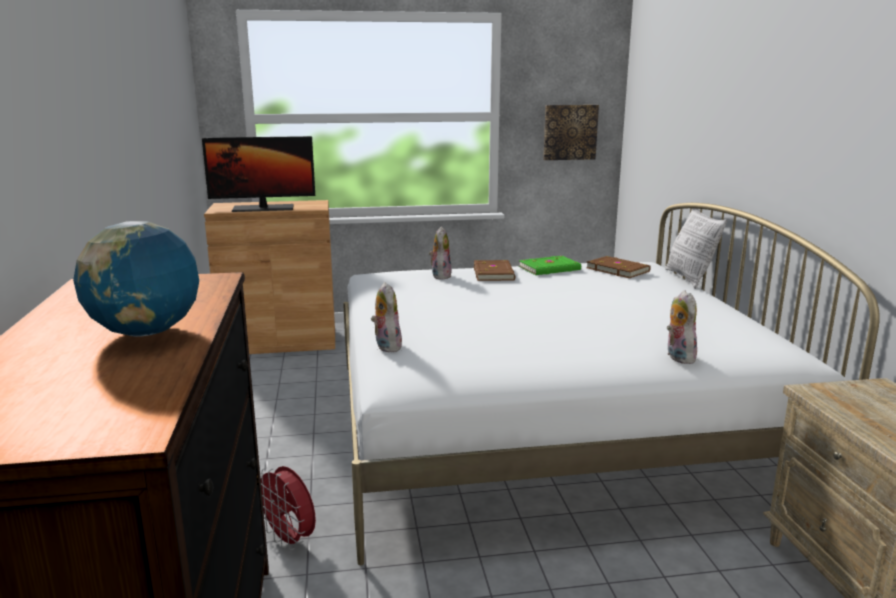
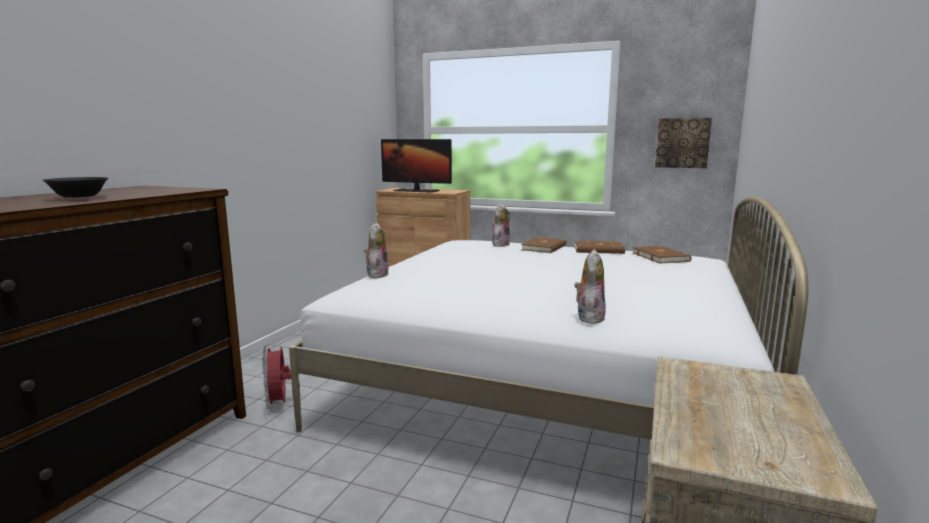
camera: 30 degrees right, 5 degrees down
globe [73,221,199,337] -> black bowl [43,177,108,200]
green book [519,256,581,275] -> brown book [574,241,625,254]
pillow [665,208,727,289] -> none

